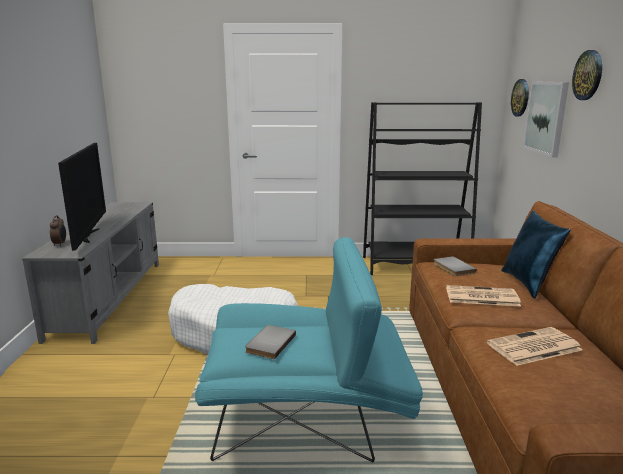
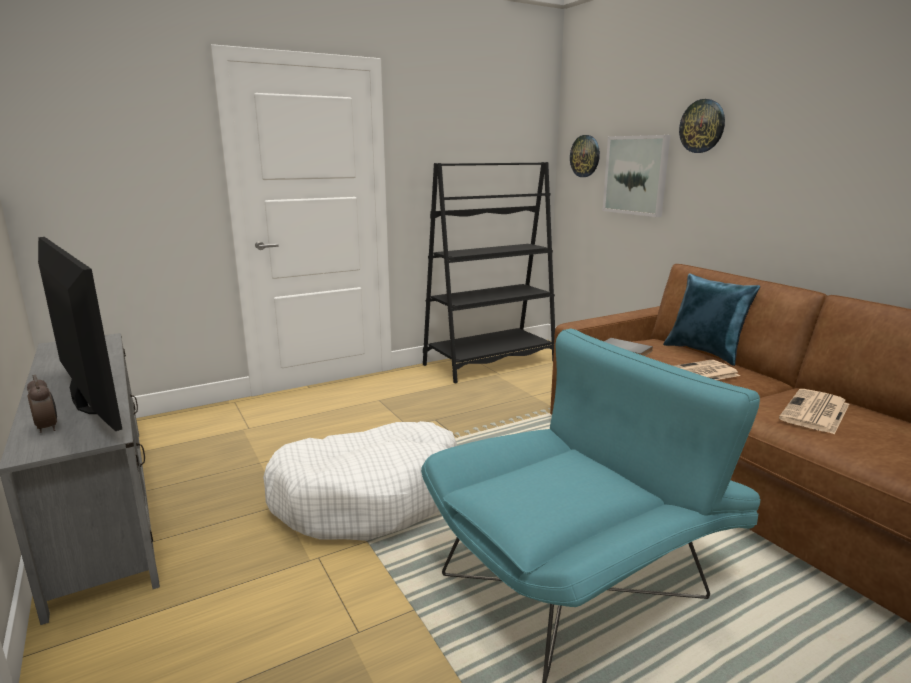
camera: 30 degrees left, 0 degrees up
grey book [245,325,296,359] -> none

